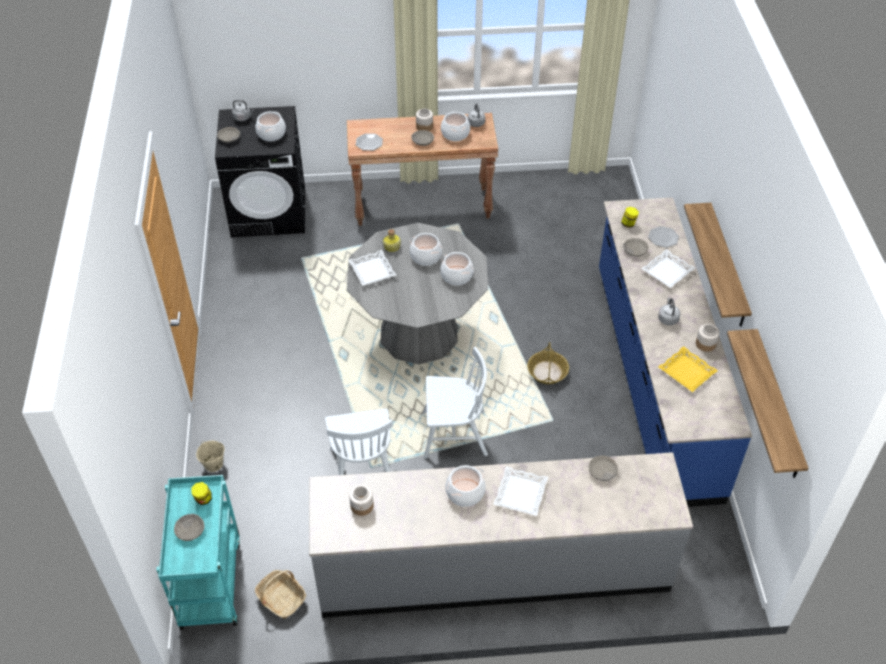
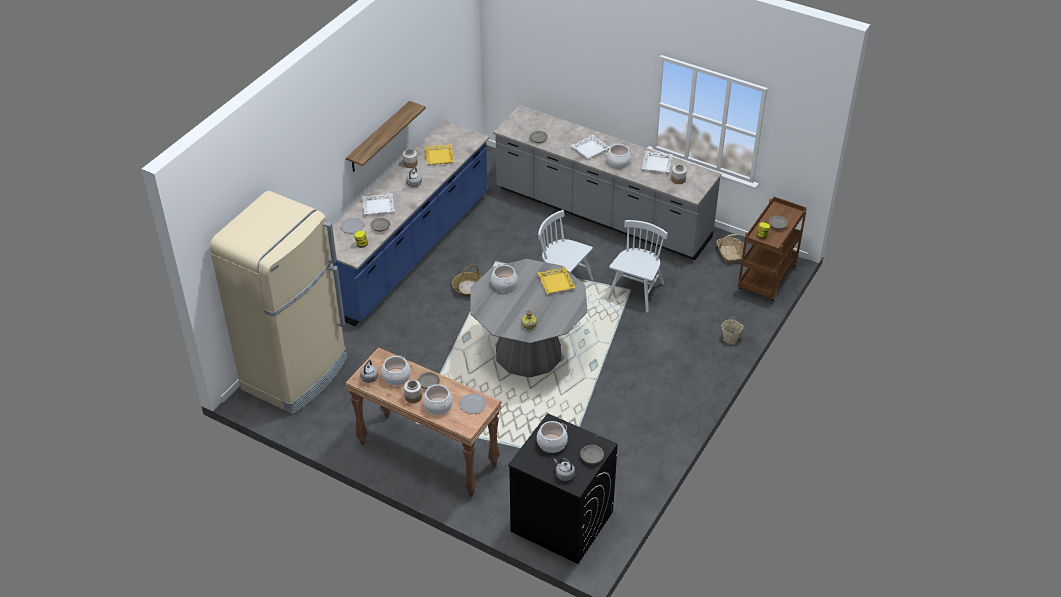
camera: 145 degrees left, 5 degrees down
turquoise cart [156,475,240,630] -> brown cart [738,197,807,301]
white tray [348,250,396,286] -> white tray moved to [642,151,673,173]
cooking pot [410,233,442,265] -> cooking pot moved to [423,384,453,415]
shelf [727,329,808,478] -> none
none -> beige fridge [210,191,347,414]
none -> yellow tray [538,267,575,294]

